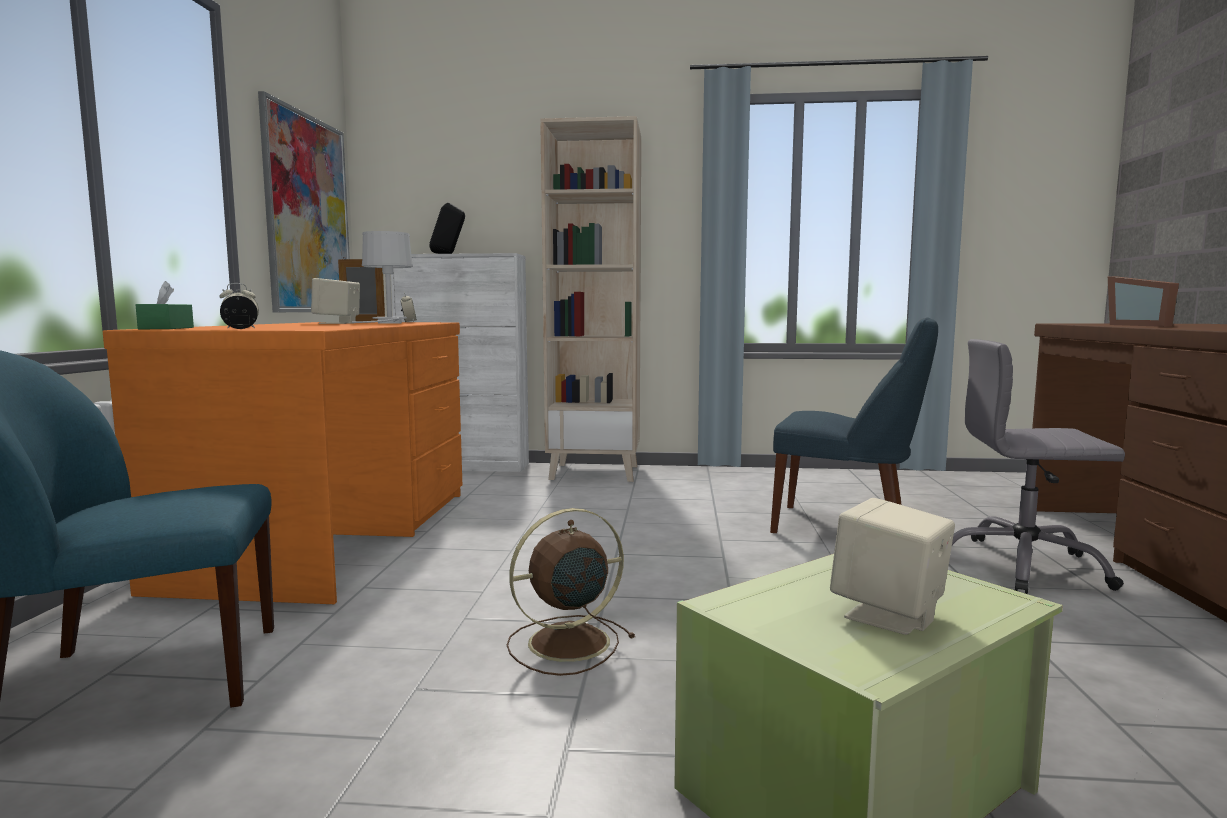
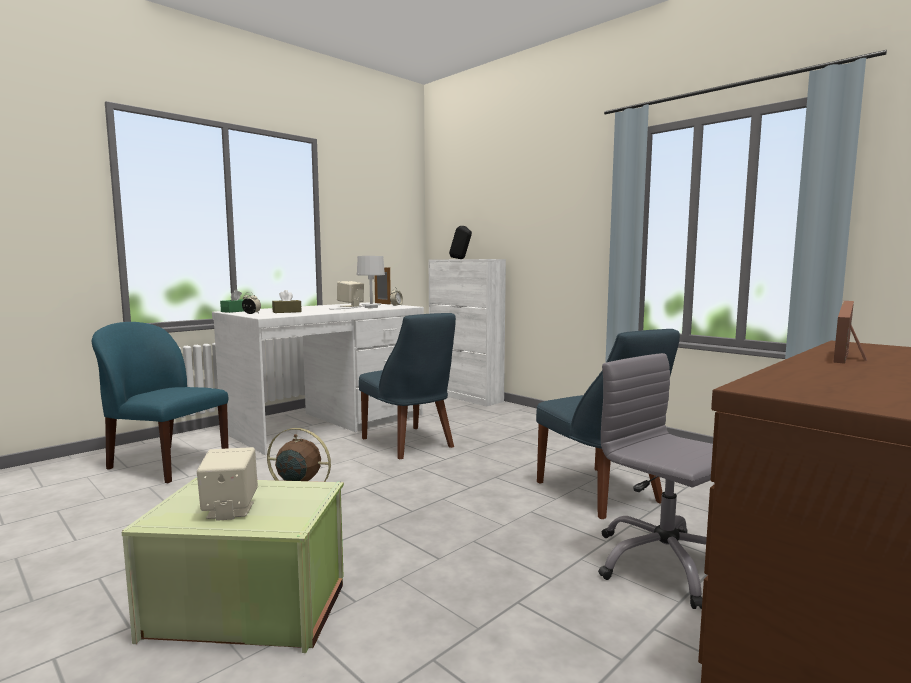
camera: 40 degrees right, 0 degrees up
orange desk [103,322,462,604] -> white desk [212,302,424,455]
picture [258,91,350,312] -> none
beige bookcase [540,116,641,482] -> none
none -> brown tissue box [272,290,302,313]
none -> blue chair [359,313,456,459]

